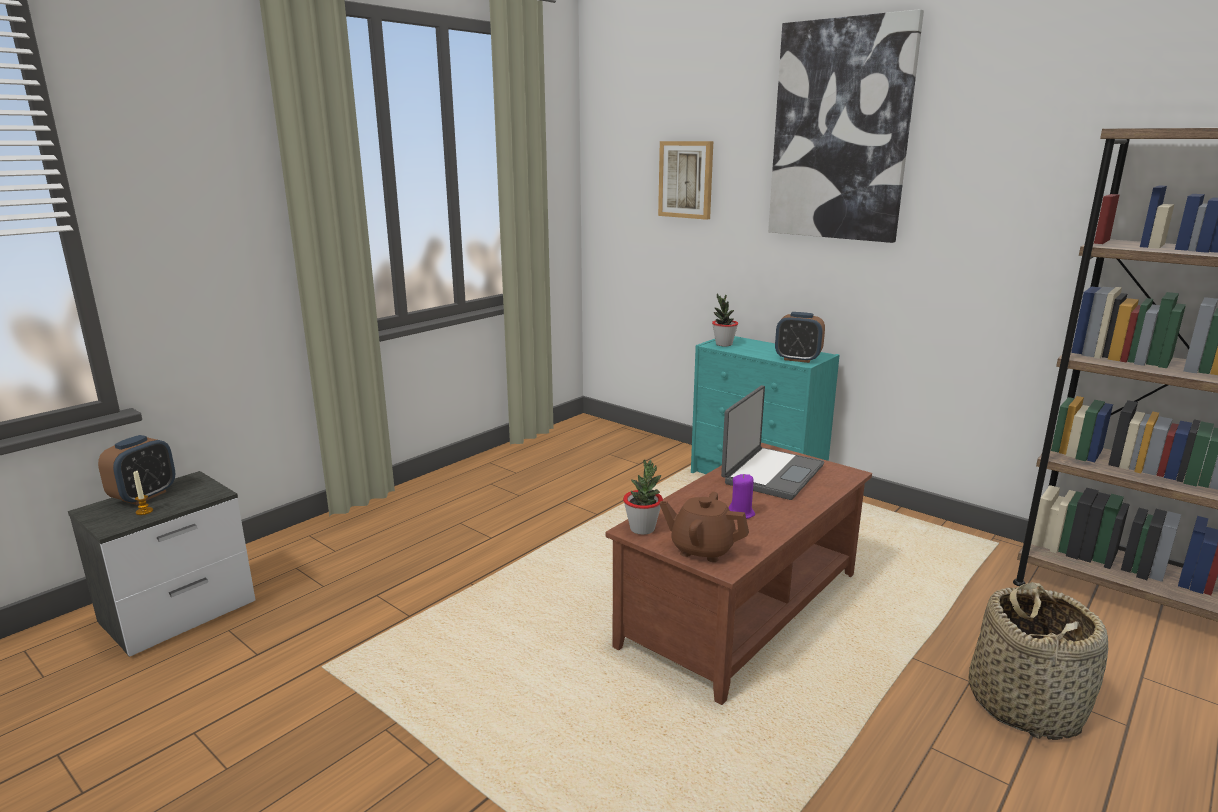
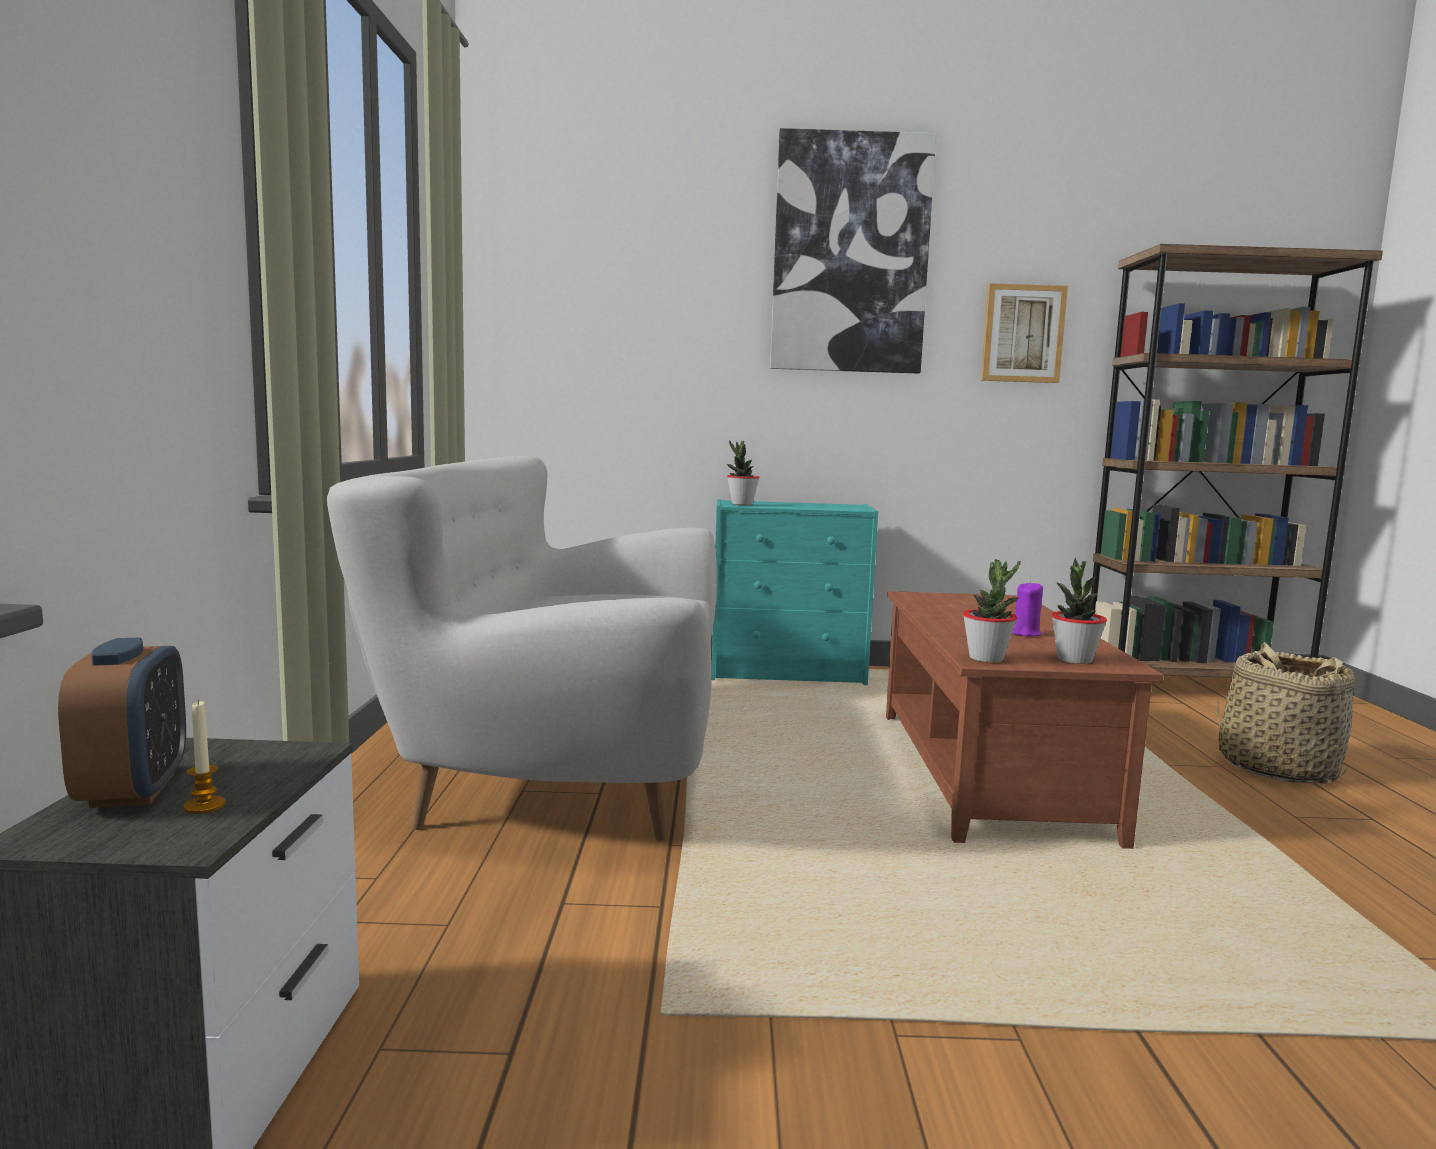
camera: 40 degrees left, 10 degrees down
picture [658,141,713,220] -> picture moved to [981,283,1068,383]
brown teapot [660,492,749,562] -> potted plant [1052,558,1107,664]
laptop [721,385,824,500] -> none
alarm clock [775,312,825,363] -> none
none -> white sofa [327,456,717,840]

